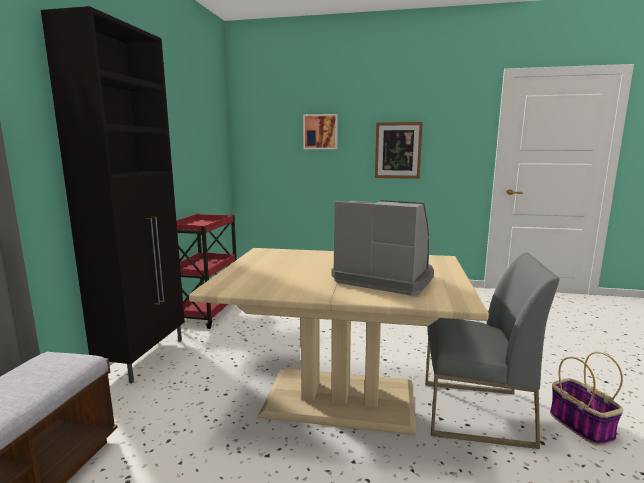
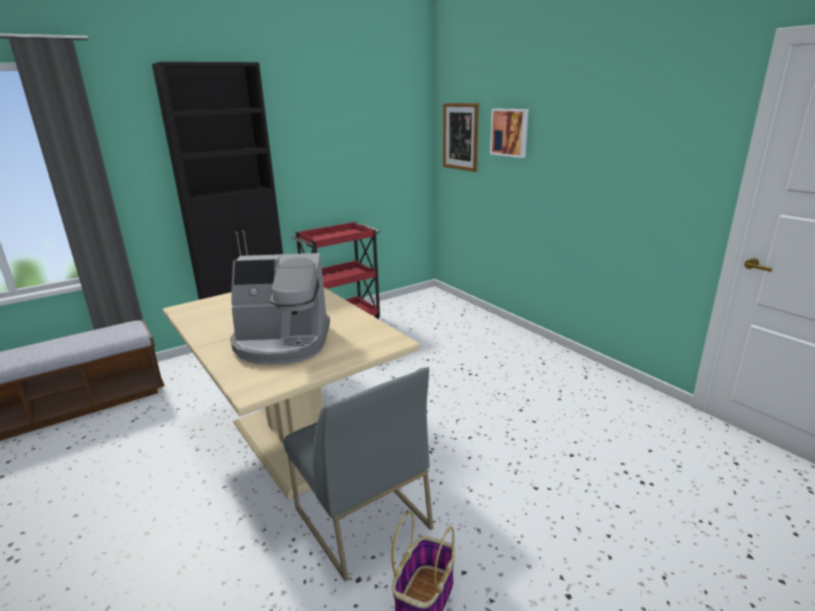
camera: 45 degrees right, 10 degrees up
coffee machine [331,200,434,296] -> coffee machine turned 105 degrees clockwise [230,253,330,364]
picture [375,122,423,179] -> picture moved to [443,103,479,172]

